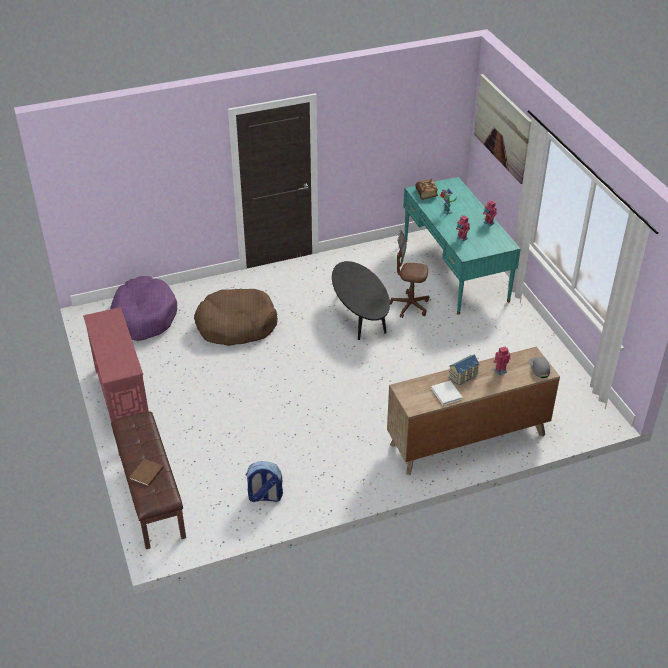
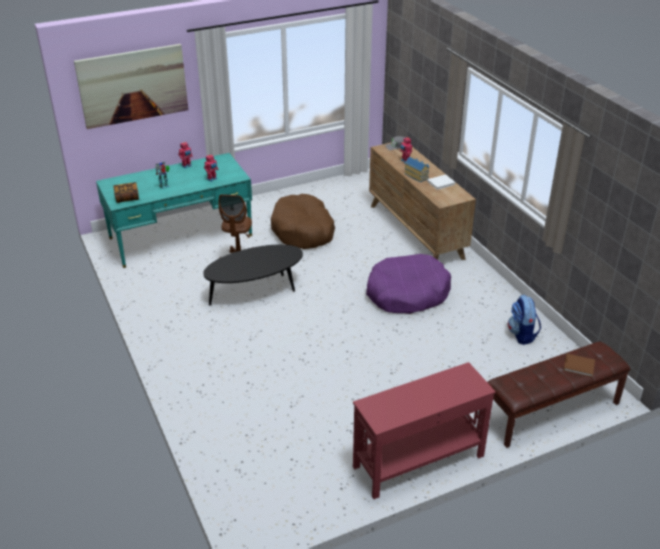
camera: 95 degrees left, 5 degrees down
purple dog bed [111,276,177,341] -> purple dog bed moved to [366,254,451,314]
brown dog bed [194,289,278,346] -> brown dog bed moved to [271,194,335,249]

